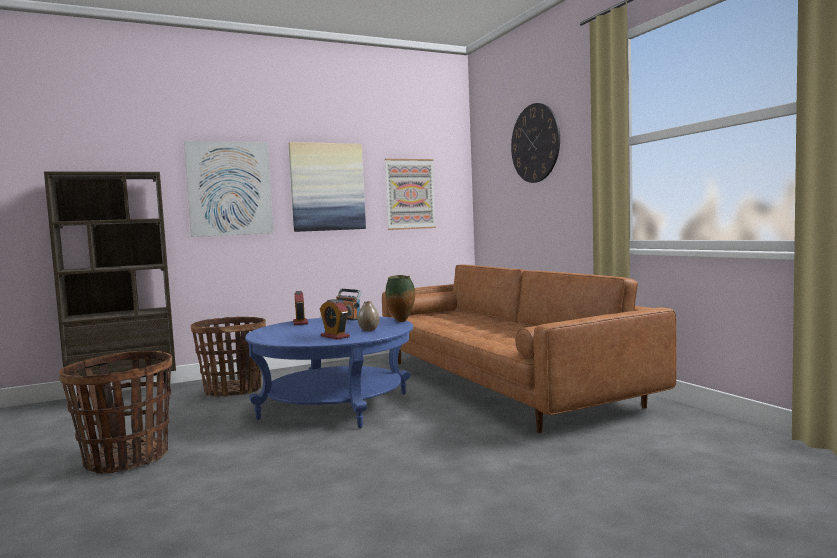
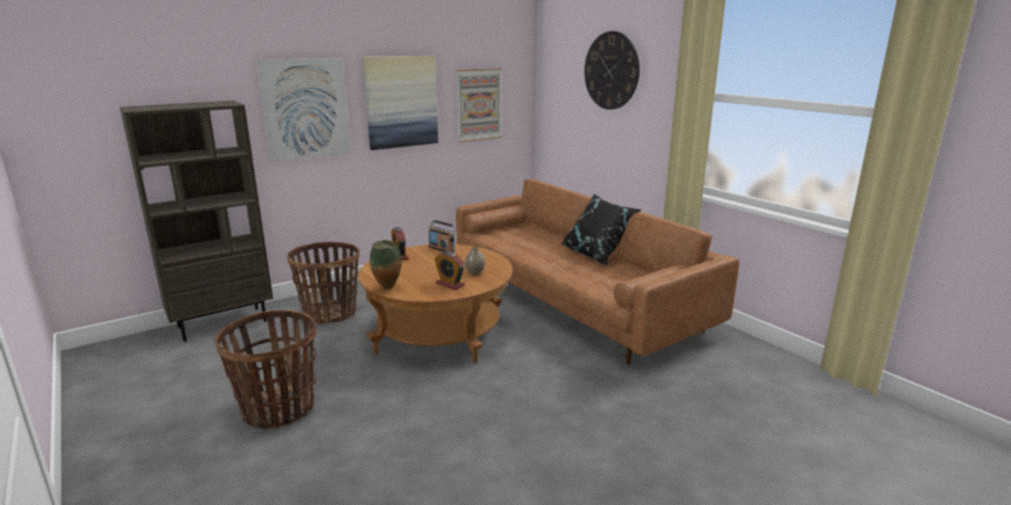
camera: 10 degrees left, 15 degrees up
blue coffee table [245,317,413,428] -> brown coffee table [358,244,513,363]
vase [386,275,415,322] -> vase moved to [370,240,402,289]
none -> black pillow [562,194,641,266]

